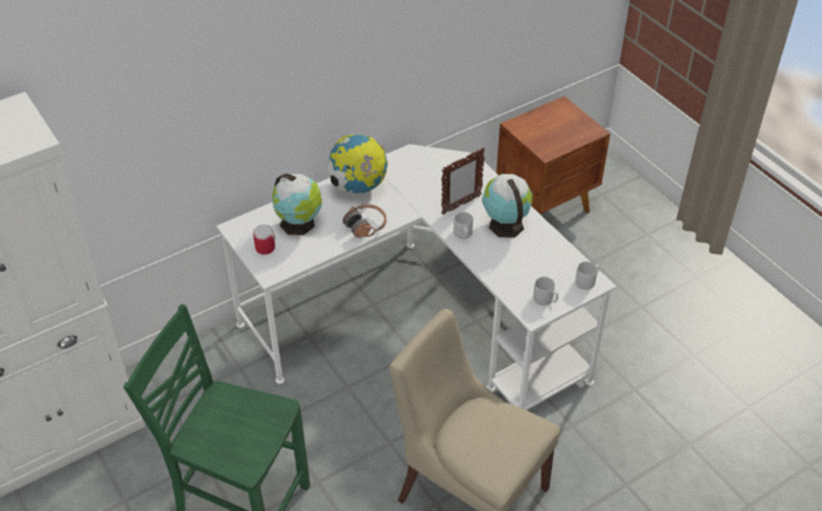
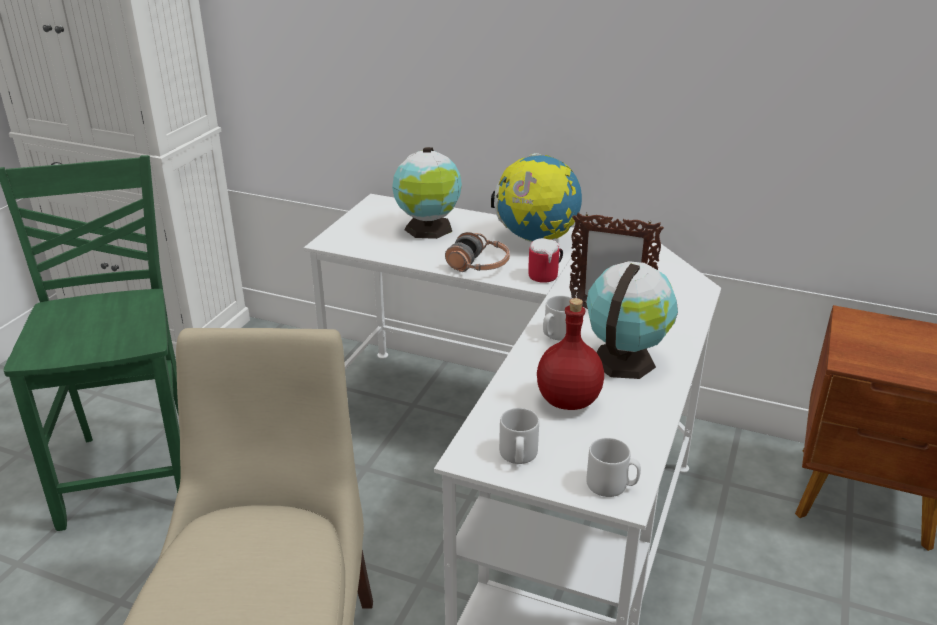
camera: 55 degrees right, 15 degrees down
mug [253,225,275,255] -> mug moved to [528,238,563,283]
none -> red bottle [537,298,604,410]

